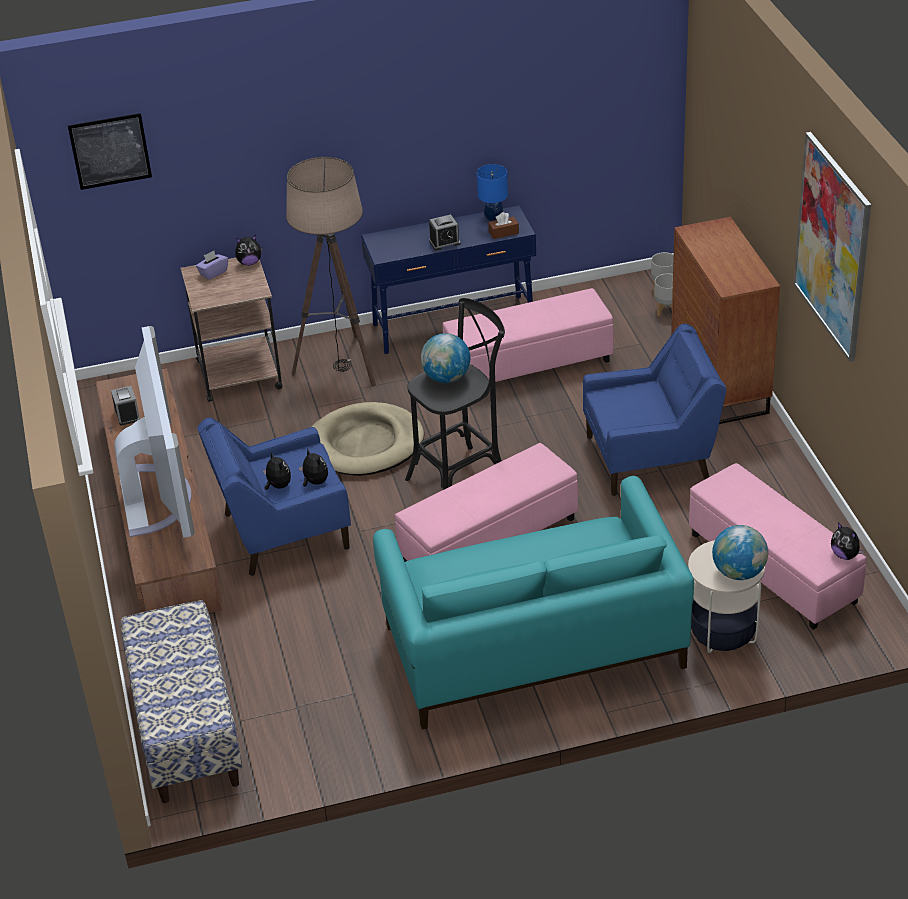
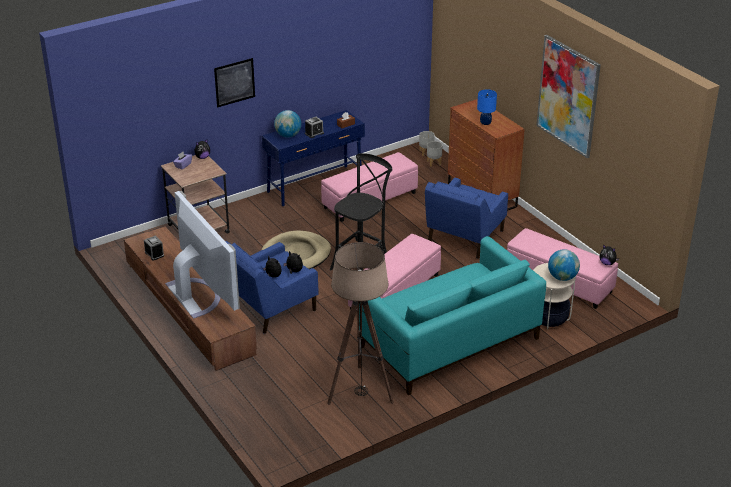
camera: 20 degrees left, 5 degrees down
picture [68,113,152,190] -> picture moved to [214,58,255,107]
bench [121,600,242,803] -> none
floor lamp [286,157,376,387] -> floor lamp moved to [327,242,394,405]
globe [421,333,470,383] -> globe moved to [274,110,301,137]
blue table lamp [477,164,508,221] -> blue table lamp moved to [477,89,497,125]
blue armchair [583,324,726,496] -> blue armchair turned 150 degrees clockwise [425,178,508,259]

